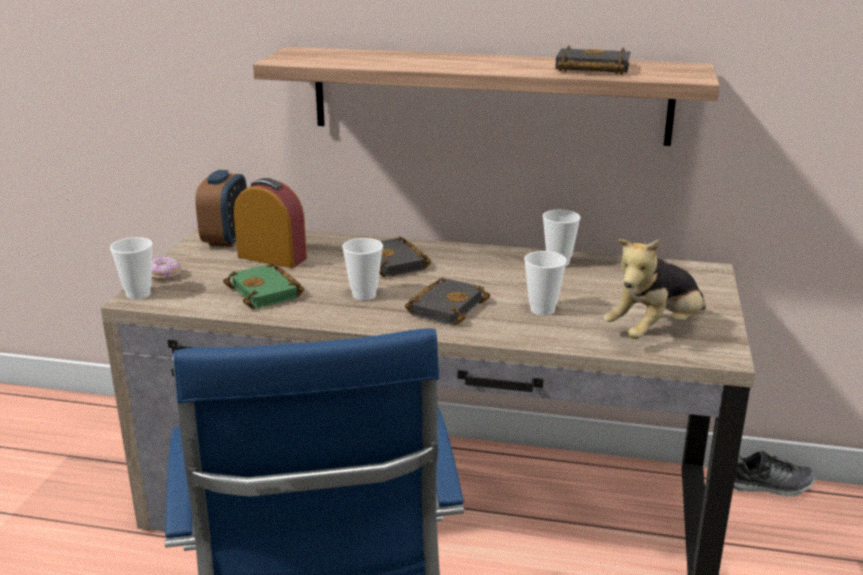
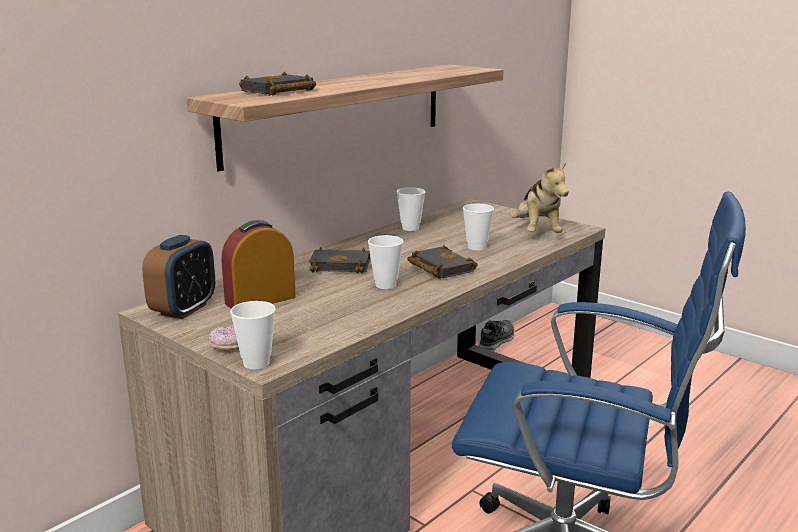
camera: 60 degrees left, 5 degrees down
alarm clock [195,170,247,247] -> alarm clock turned 75 degrees clockwise [142,235,215,319]
green book [223,263,304,309] -> none
black book [555,46,631,74] -> black book moved to [239,71,316,96]

